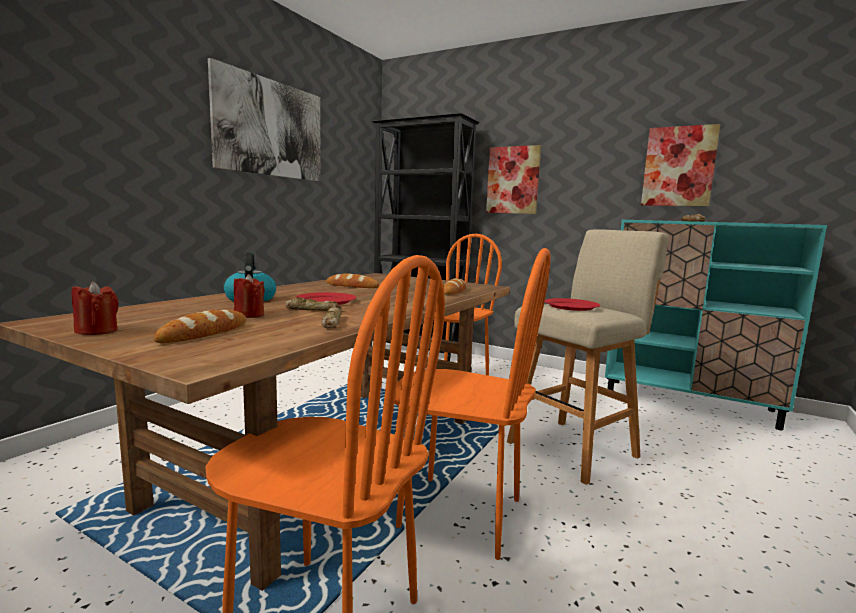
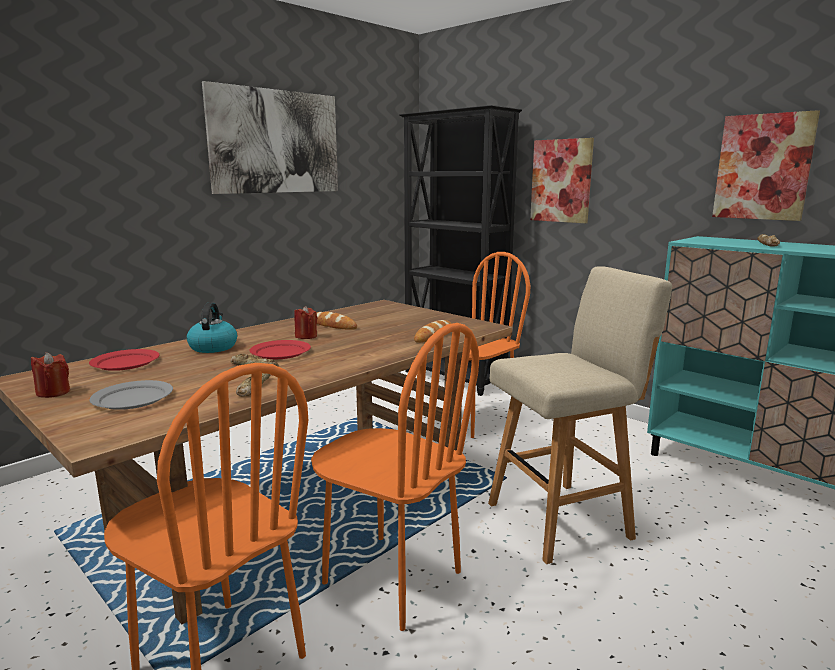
camera: 15 degrees right, 5 degrees up
bread [154,310,246,343] -> grey plate [90,380,173,410]
red candle [234,274,265,318] -> red candle moved to [294,306,317,339]
red plate [545,298,600,311] -> red plate moved to [89,349,160,371]

